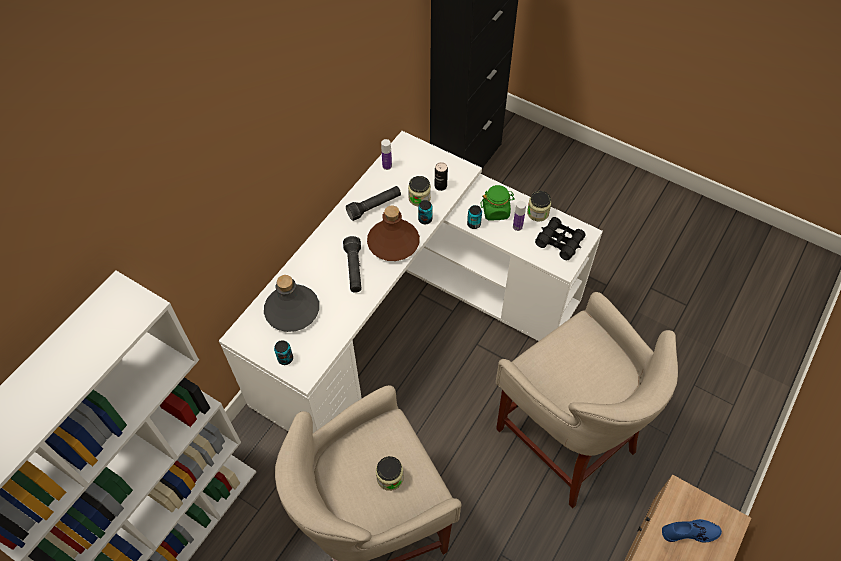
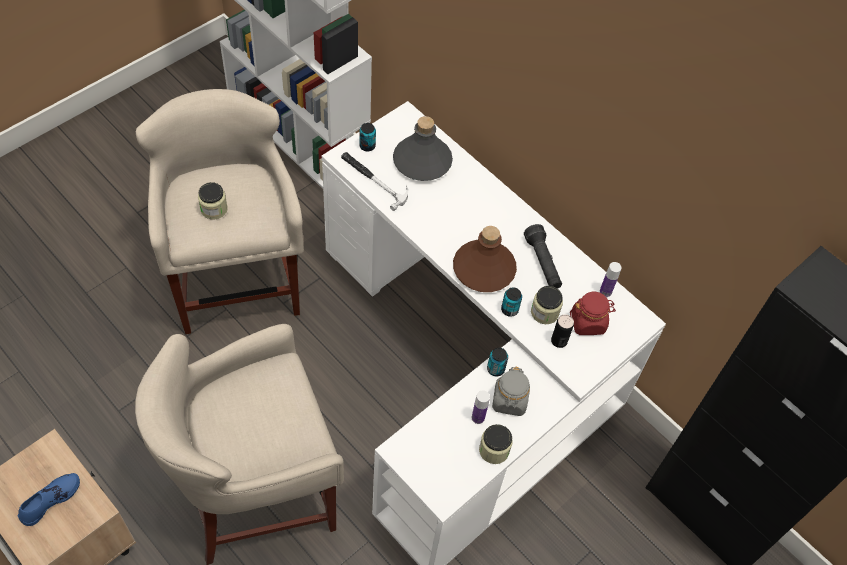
camera: 100 degrees right, 0 degrees up
black flashlight [343,236,362,293] -> none
green jar [480,185,515,221] -> grey jar [492,367,530,416]
black binoculars [535,217,586,260] -> none
blue shoe [662,519,722,542] -> blue shoe turned 150 degrees counterclockwise [18,473,80,526]
none -> hammer [341,152,408,211]
none -> red jar [570,291,616,335]

